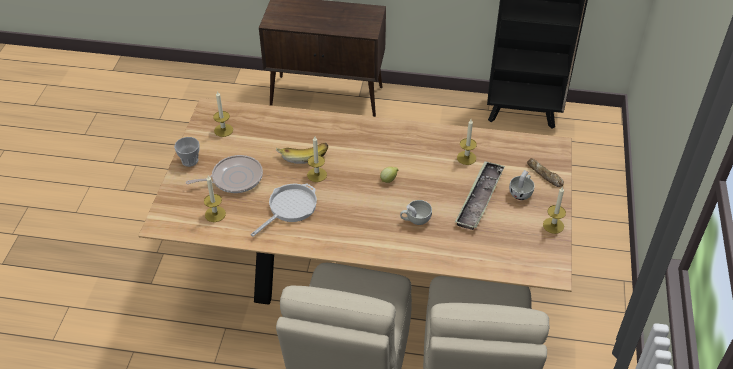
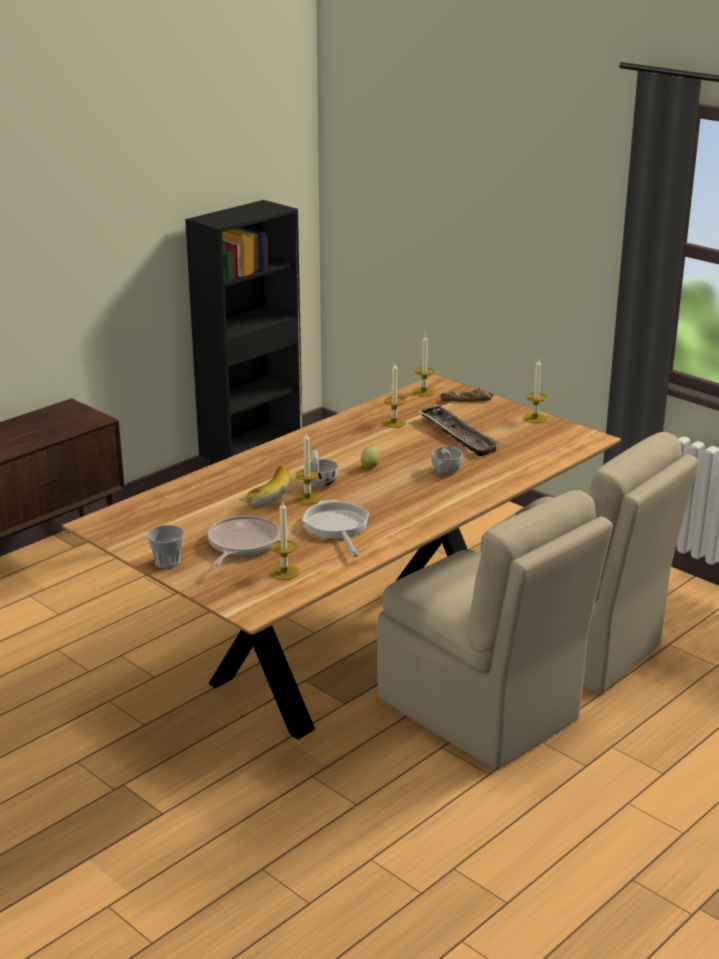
camera: 55 degrees left, 20 degrees down
candle [213,91,233,137] -> candle moved to [413,335,435,397]
white cup [509,170,535,200] -> white cup moved to [310,450,338,487]

